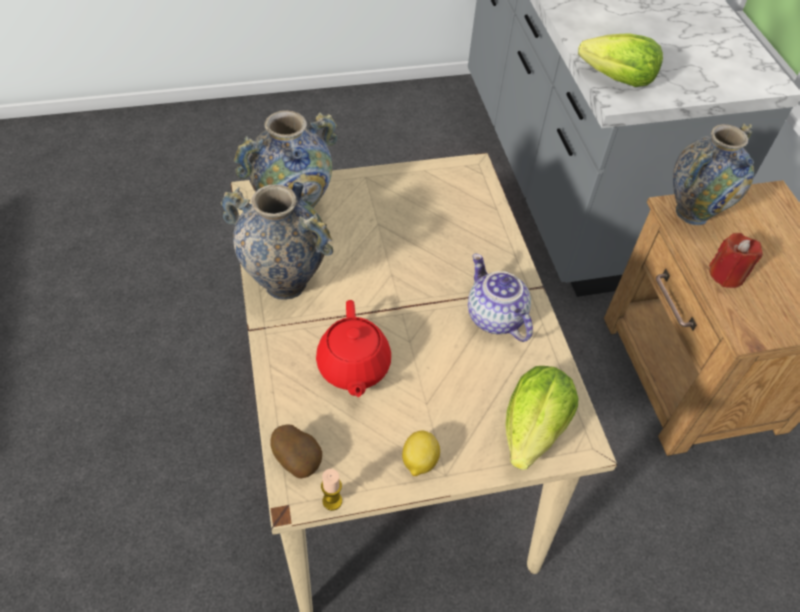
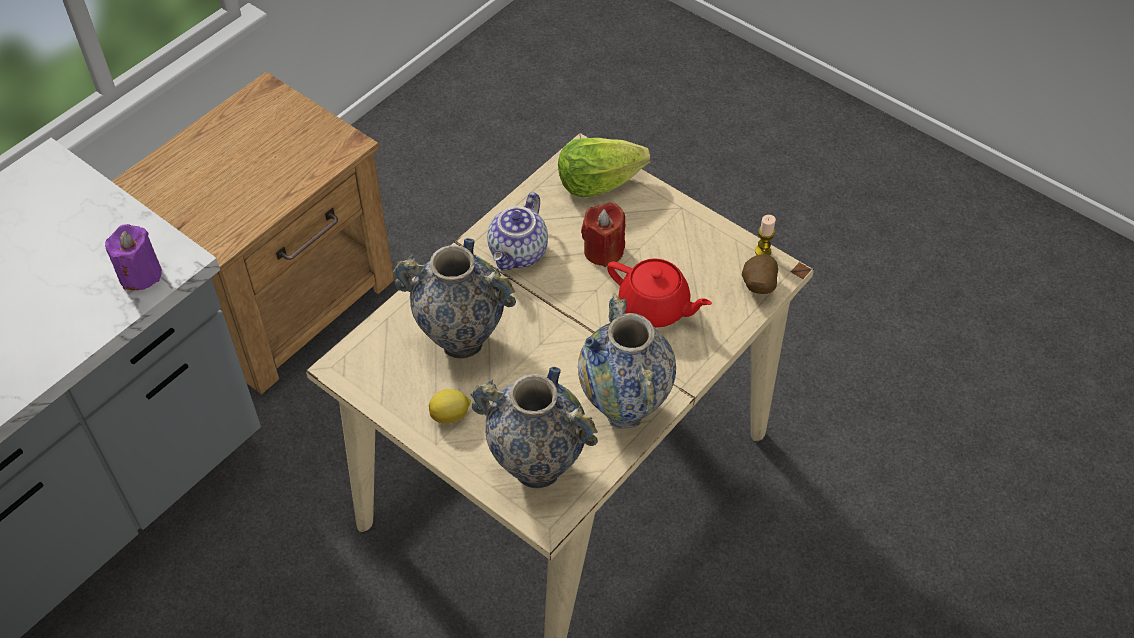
camera: 125 degrees left, 0 degrees up
red teapot [316,300,391,397] -> red teapot turned 75 degrees clockwise [607,258,712,328]
lemon [402,431,440,476] -> lemon moved to [429,389,471,424]
lettuce [578,33,663,87] -> purple candle [105,224,162,290]
vase [673,123,754,225] -> vase moved to [393,238,516,359]
red candle [709,233,763,288] -> red candle moved to [581,202,625,267]

